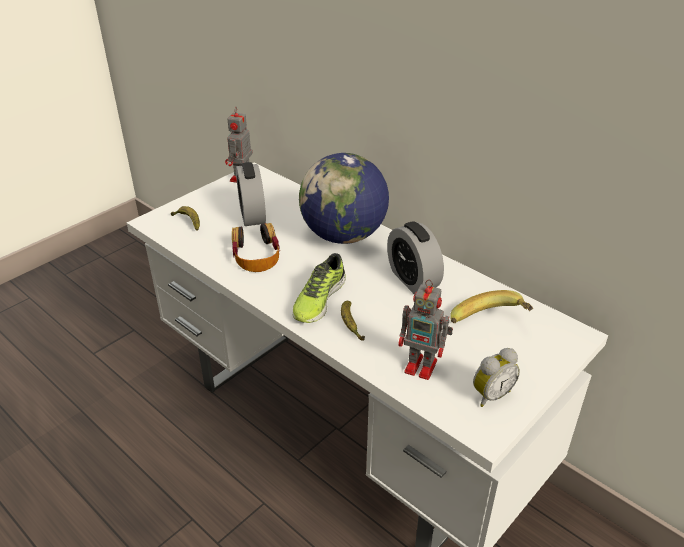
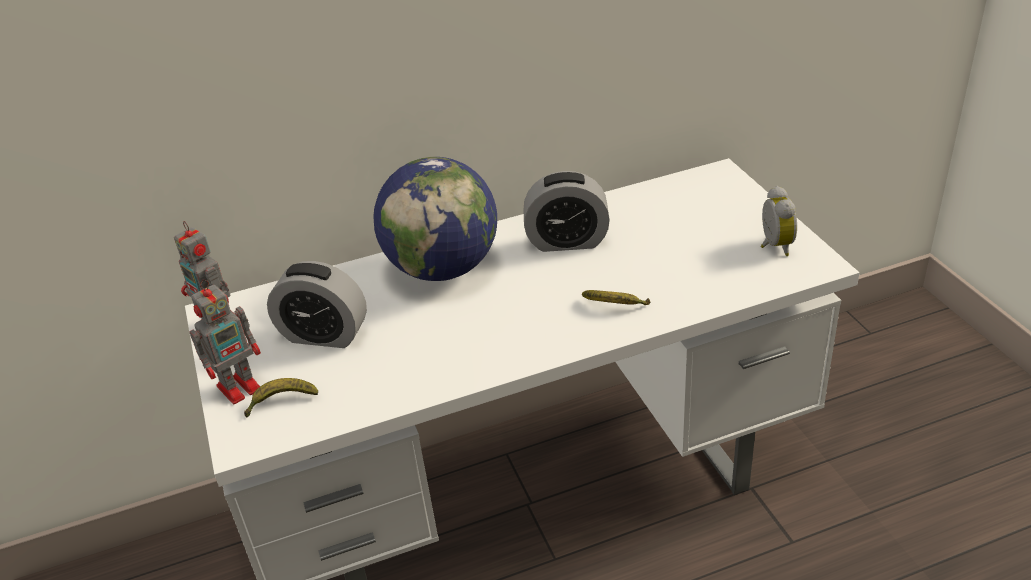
camera: 60 degrees left, 0 degrees up
headphones [232,223,280,272] -> none
shoe [292,253,346,323] -> none
toy robot [398,280,453,380] -> toy robot moved to [190,279,261,404]
banana [451,290,533,323] -> none

